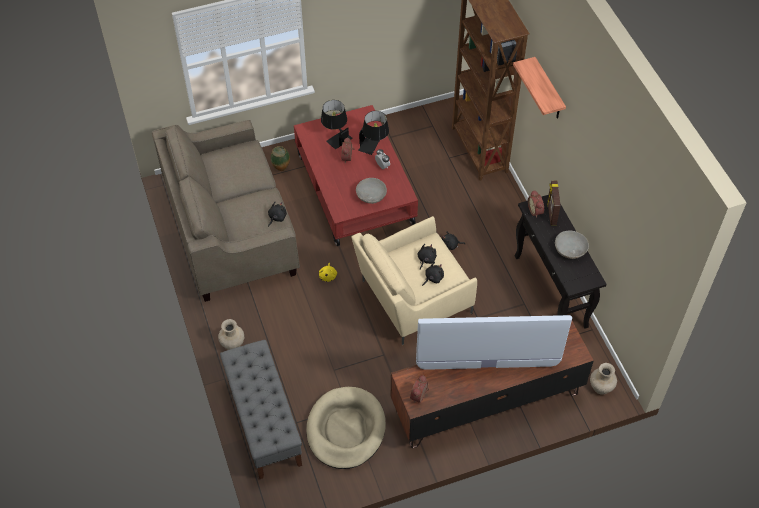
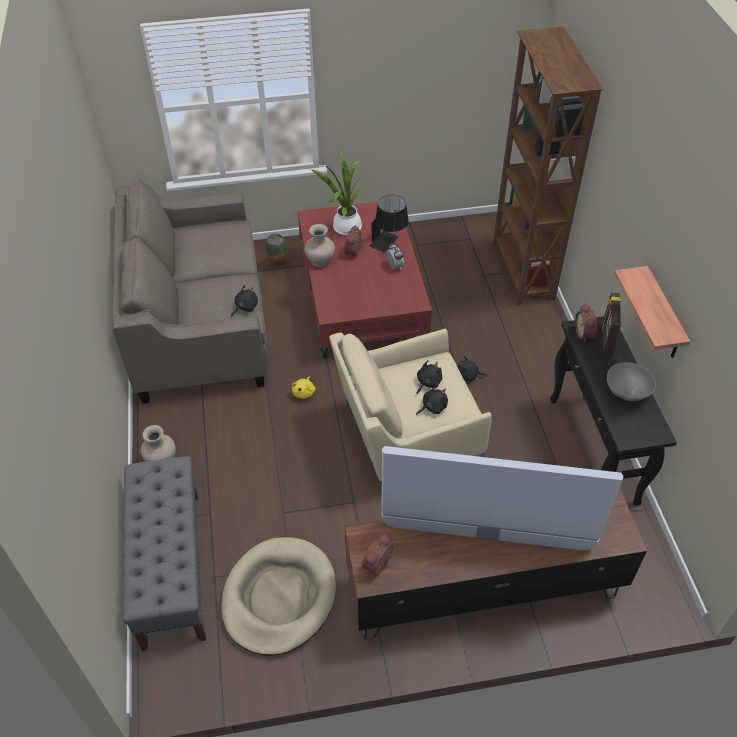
camera: 10 degrees right, 5 degrees down
black table lamp [321,100,352,149] -> potted plant [312,152,364,236]
grey bowl [356,178,387,204] -> none
shelf [513,57,566,119] -> shelf moved to [614,266,690,358]
beige vase [590,363,617,395] -> beige vase moved to [304,224,335,267]

